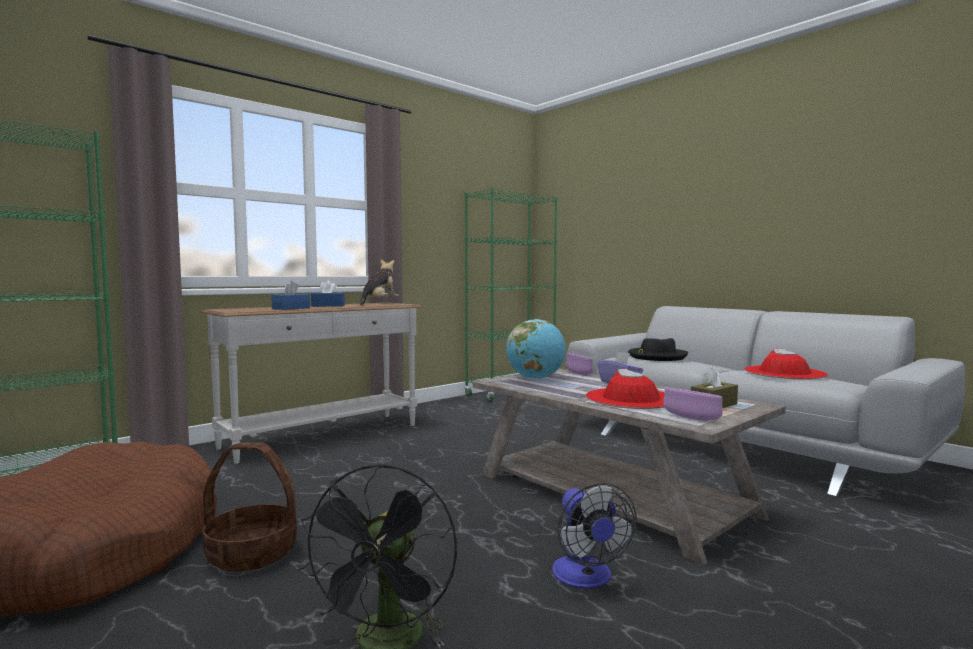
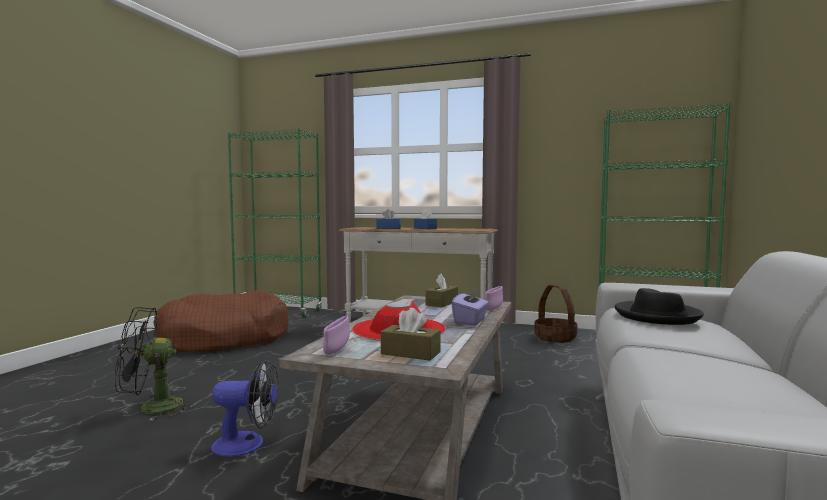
camera: 60 degrees right, 0 degrees up
basket [202,442,297,572] -> basket moved to [534,284,578,343]
plush toy [360,259,399,305] -> none
globe [506,319,566,379] -> brown tissue box [426,274,458,307]
fan [553,483,636,589] -> fan turned 135 degrees counterclockwise [211,360,279,457]
red hat [744,349,828,380] -> none

